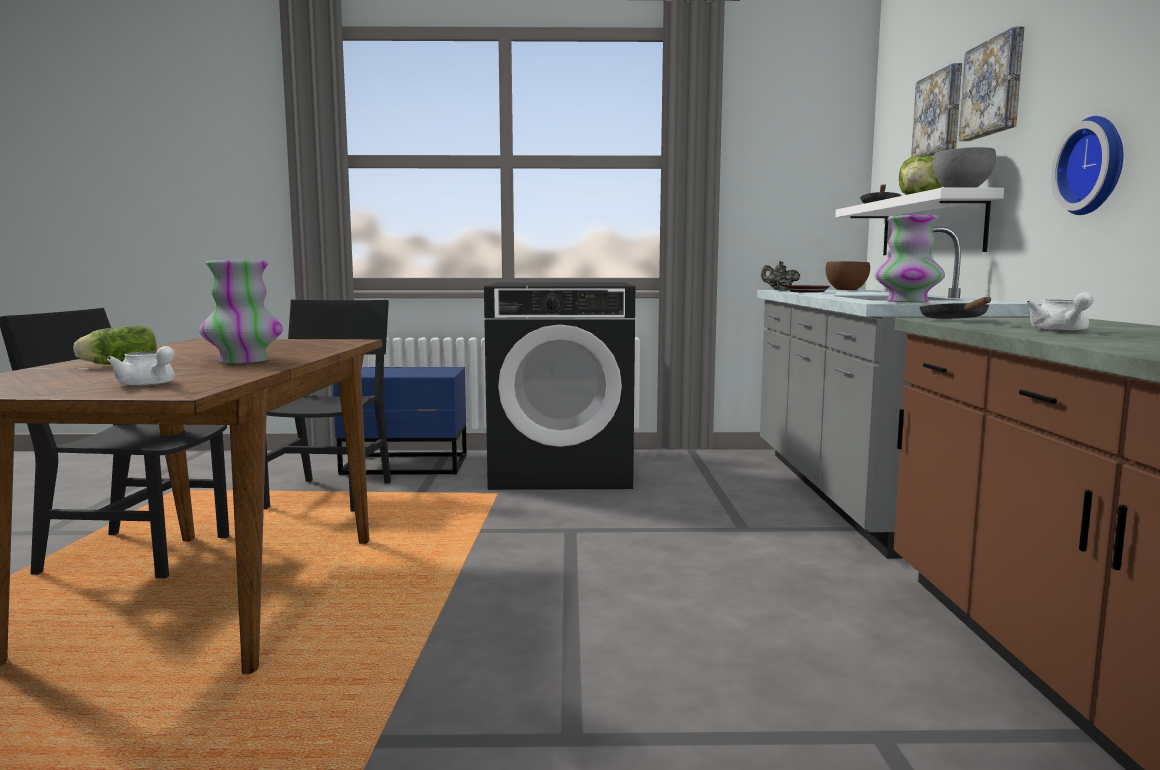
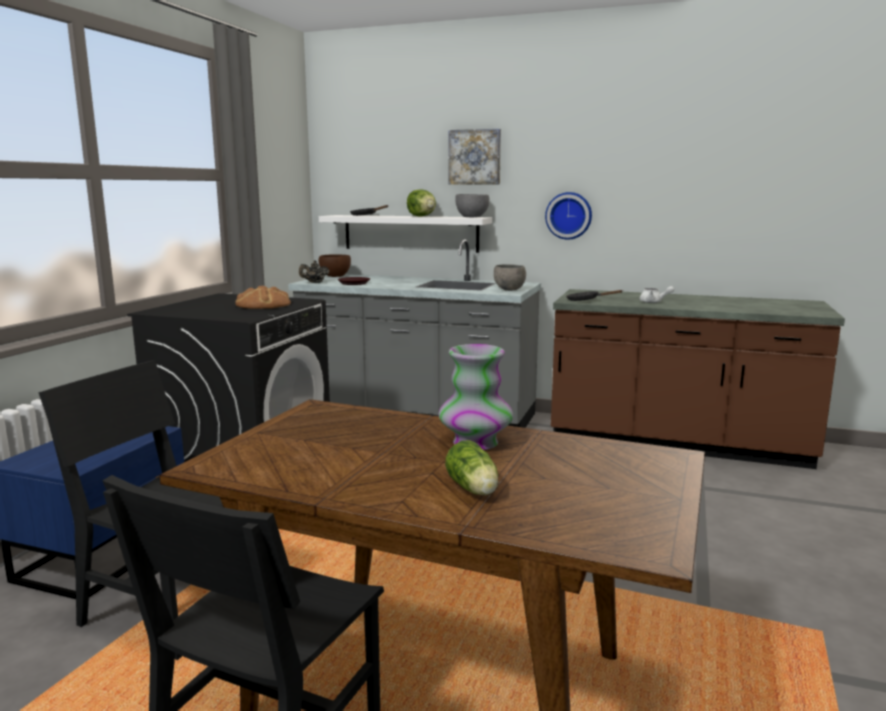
camera: 70 degrees left, 5 degrees up
white teapot [107,346,175,386] -> none
vase [875,215,945,302] -> grey bowl [494,264,526,291]
picture [911,63,962,157] -> none
none -> bread [235,286,291,309]

